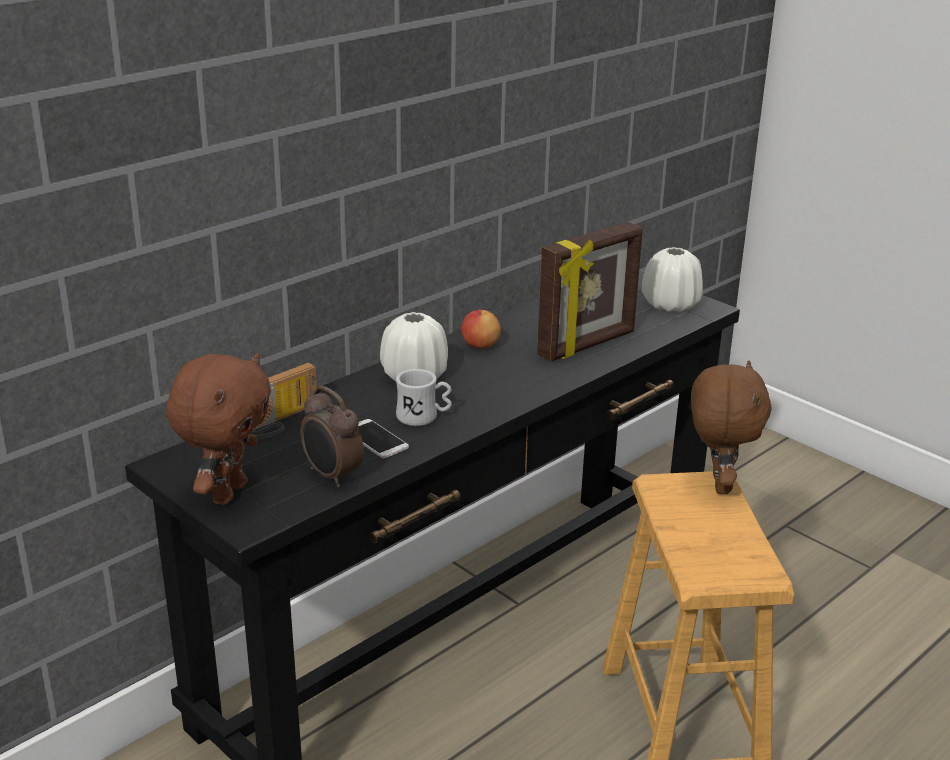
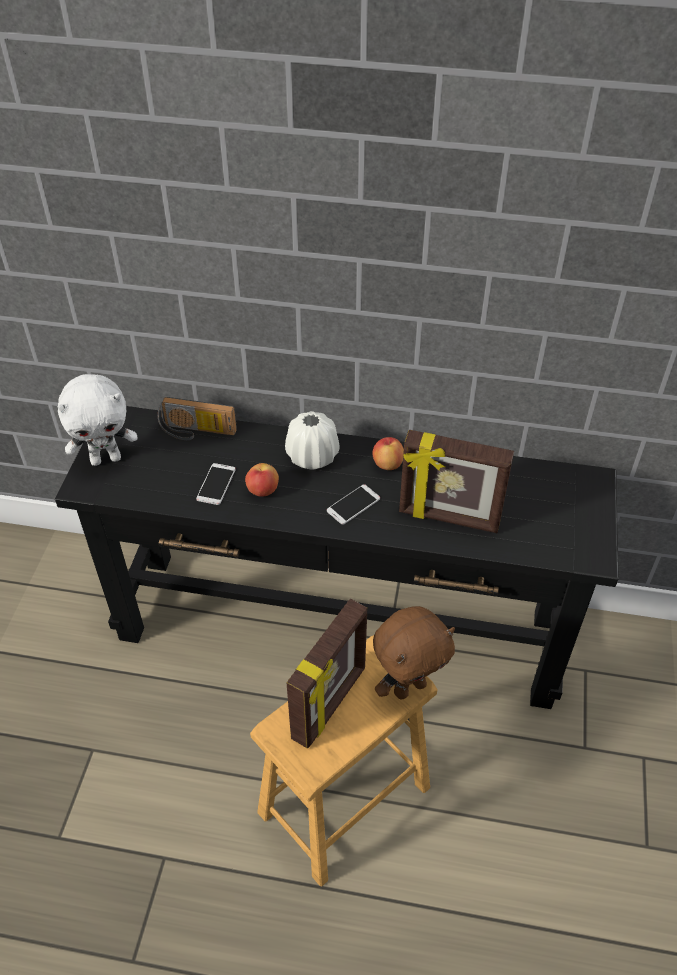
camera: 55 degrees right, 20 degrees up
brown plush toy [166,353,271,505] -> white plush toy [57,374,138,466]
alarm clock [300,386,364,488] -> none
white mug [396,369,452,426] -> apple [245,463,279,497]
white vase [642,247,703,312] -> none
none -> picture frame [287,599,367,749]
none -> phone [327,484,380,525]

